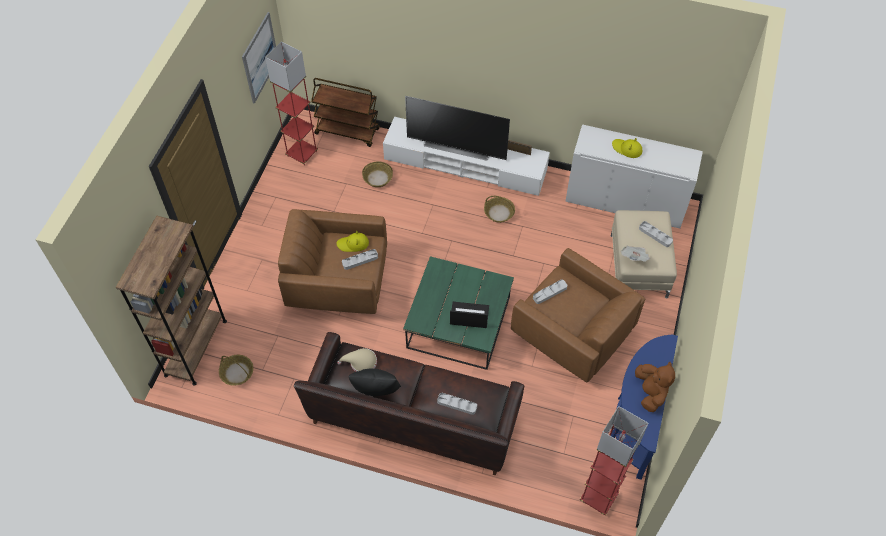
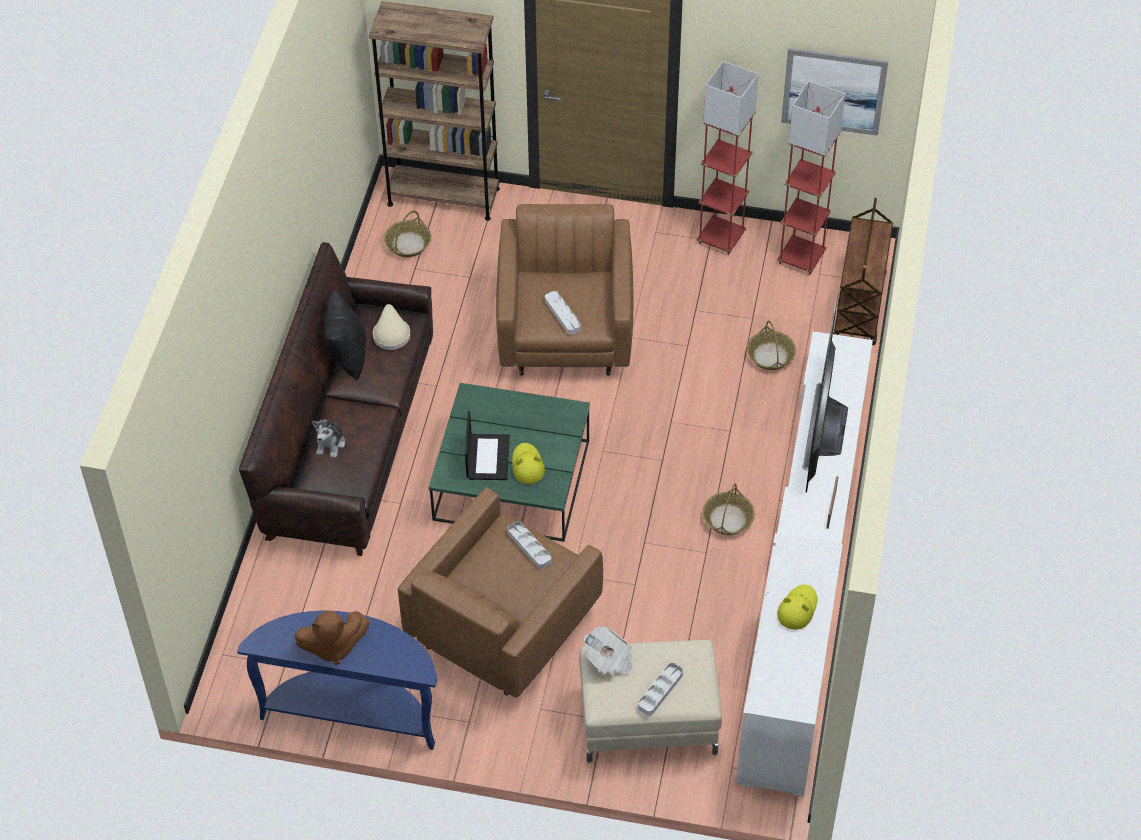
camera: 85 degrees right, 5 degrees down
yellow hat [336,231,369,252] -> yellow hat moved to [512,443,545,484]
grey tray [437,393,477,415] -> plush toy [312,416,345,458]
red floor lamp [580,406,649,516] -> red floor lamp moved to [697,61,759,255]

